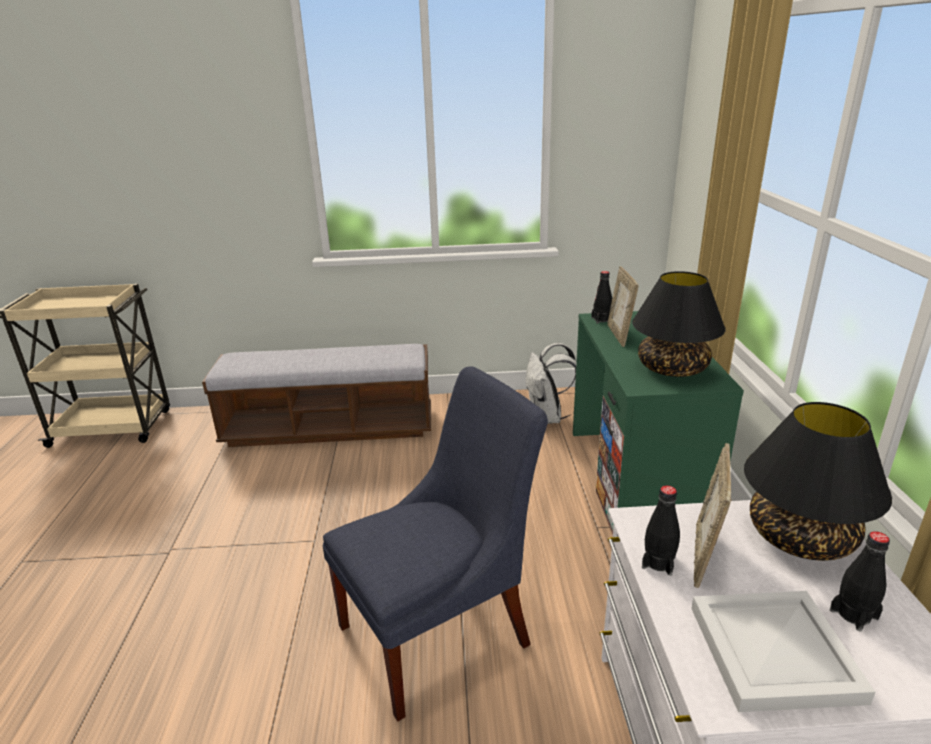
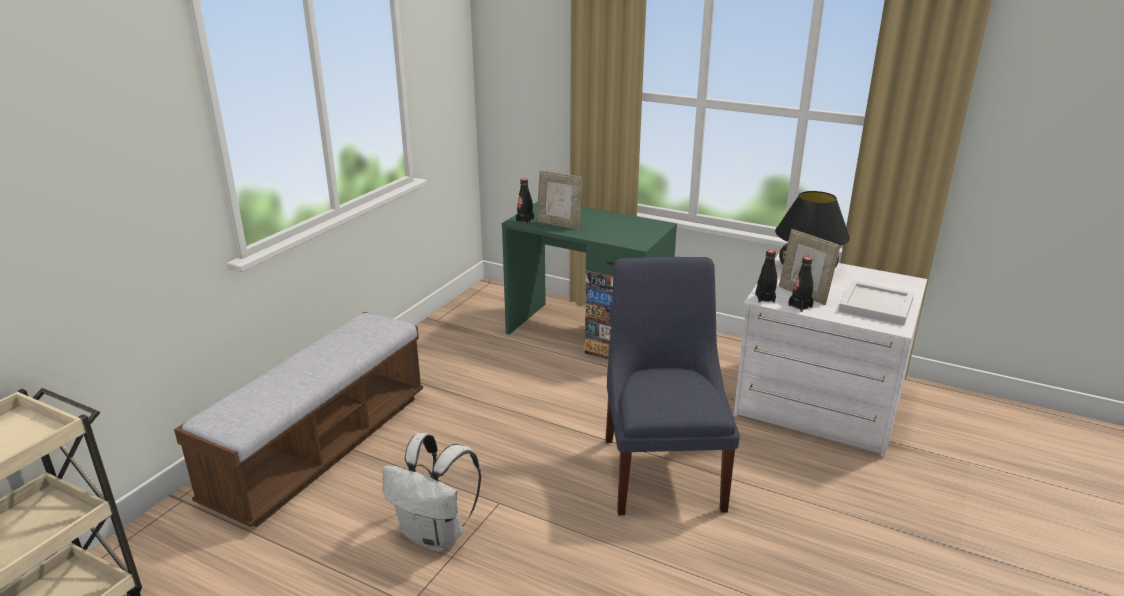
camera: 60 degrees left, 0 degrees up
white backpack [526,343,577,424] -> white backpack moved to [382,433,481,552]
black table lamp [632,271,725,377] -> none
black bottle [830,531,890,632] -> black bottle moved to [755,250,777,303]

